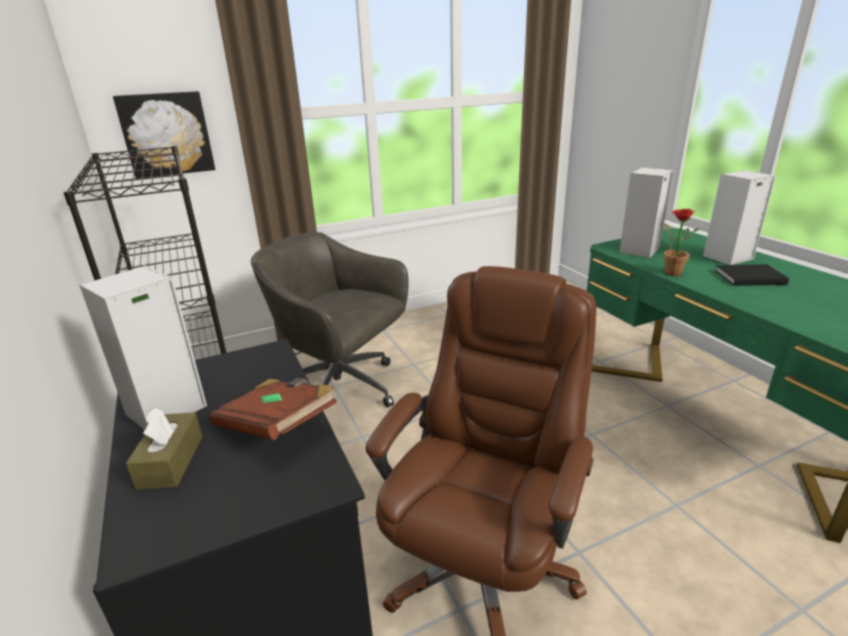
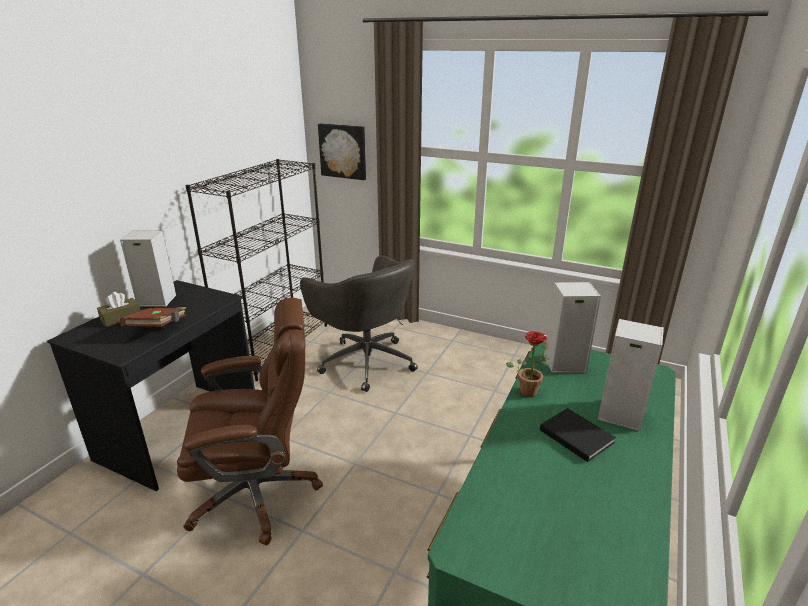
camera: 50 degrees right, 0 degrees up
grey office chair [251,232,409,407] -> grey office chair turned 150 degrees clockwise [300,256,418,392]

